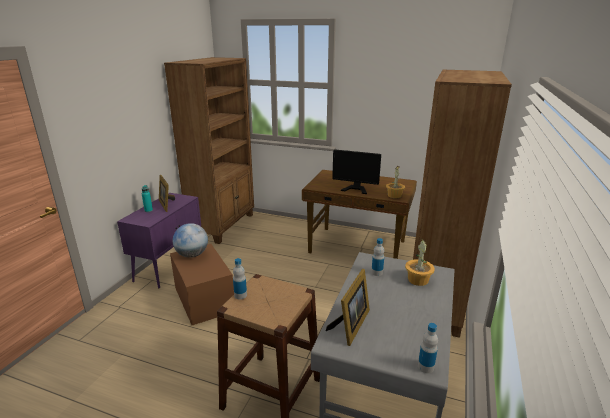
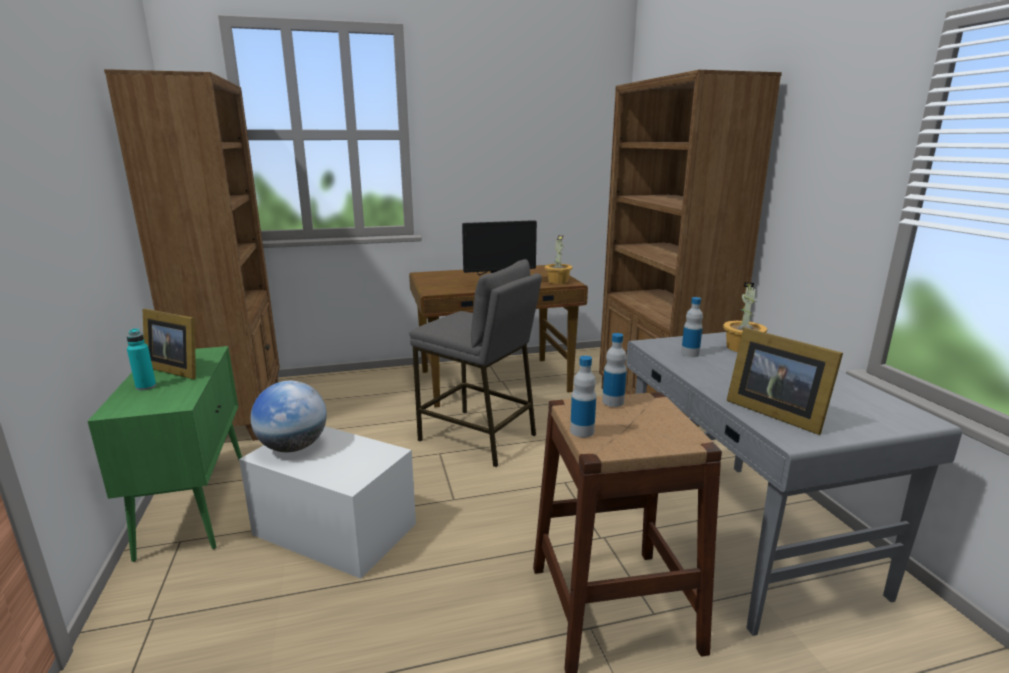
camera: 35 degrees left, 5 degrees down
purple cabinet [117,193,201,289] -> green cabinet [88,346,242,562]
brown storage box [170,244,234,325] -> white storage box [239,426,416,579]
picture frame [326,269,370,346] -> picture frame turned 150 degrees clockwise [726,327,843,435]
bottle [418,323,438,373] -> bottle moved to [602,333,627,407]
none -> grey stool [410,259,542,467]

